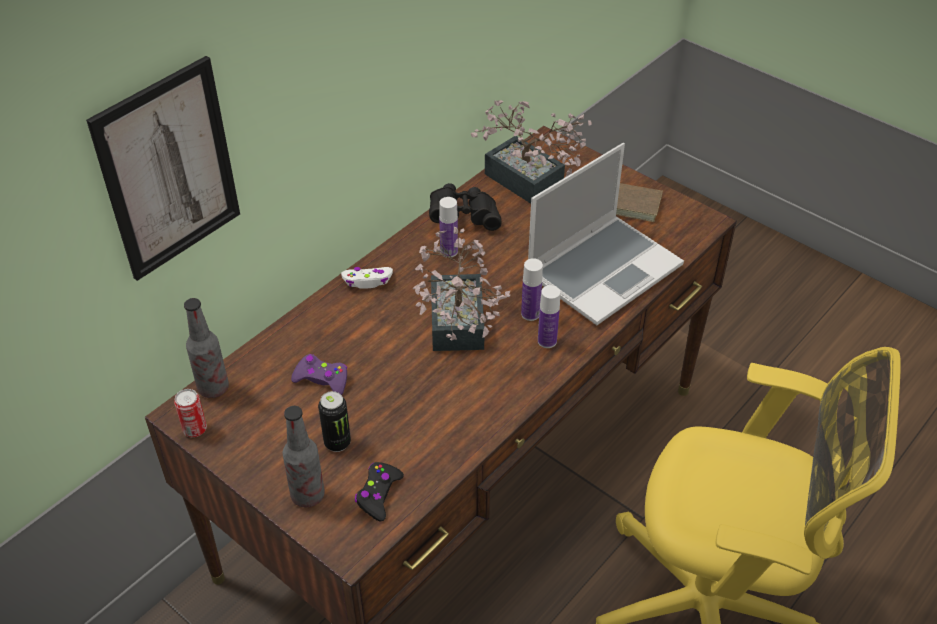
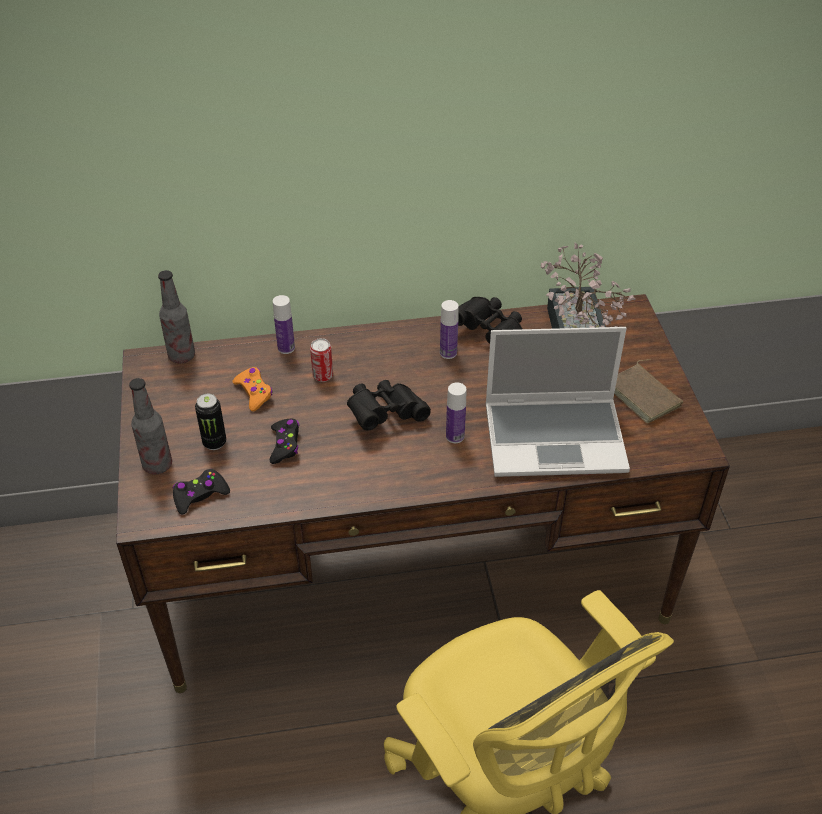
camera: 40 degrees right, 0 degrees up
picture [86,56,240,281] -> none
can [174,389,207,437] -> can moved to [310,338,333,382]
purple game controller [291,354,347,395] -> orange game controller [232,367,273,411]
white game controller [341,267,393,289] -> none
potted plant [413,227,510,351] -> black binoculars [347,380,431,431]
bottle [538,285,560,348] -> bottle moved to [273,295,295,354]
none -> black game controller [270,419,299,464]

